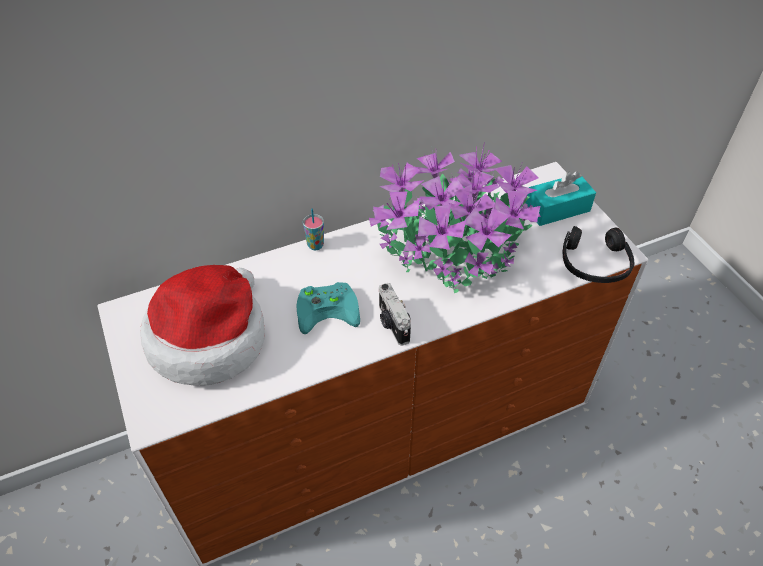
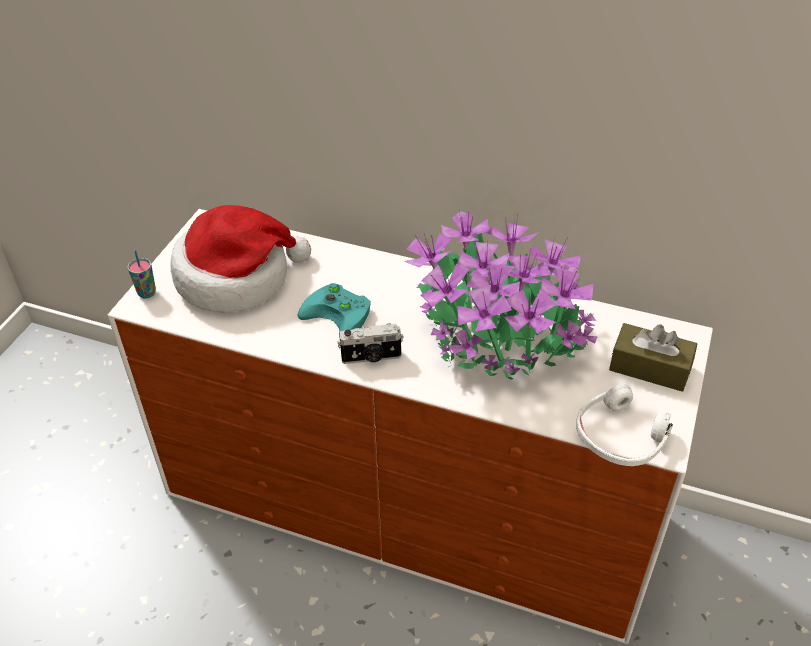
camera: 45 degrees right, 5 degrees down
cup [303,208,324,250] -> cup moved to [128,250,156,298]
camera [379,283,411,346] -> camera turned 120 degrees counterclockwise [337,324,404,364]
turquoise tissue box [525,171,596,226] -> brown tissue box [609,323,697,392]
black headphones [562,226,635,283] -> white headphones [576,384,673,466]

